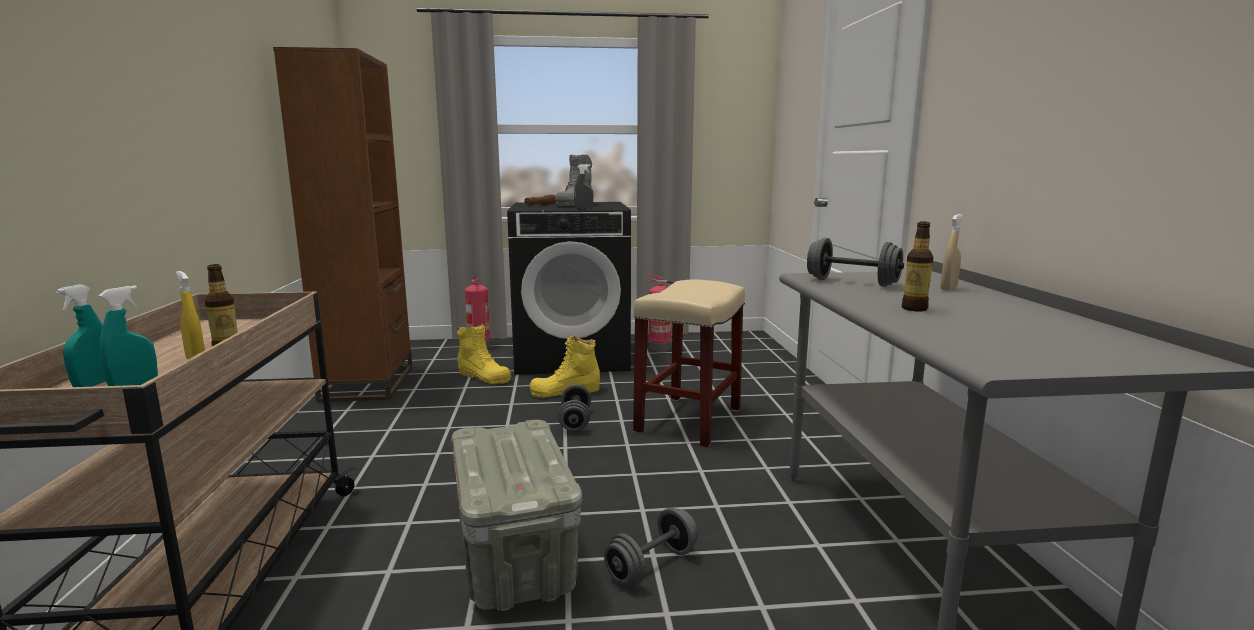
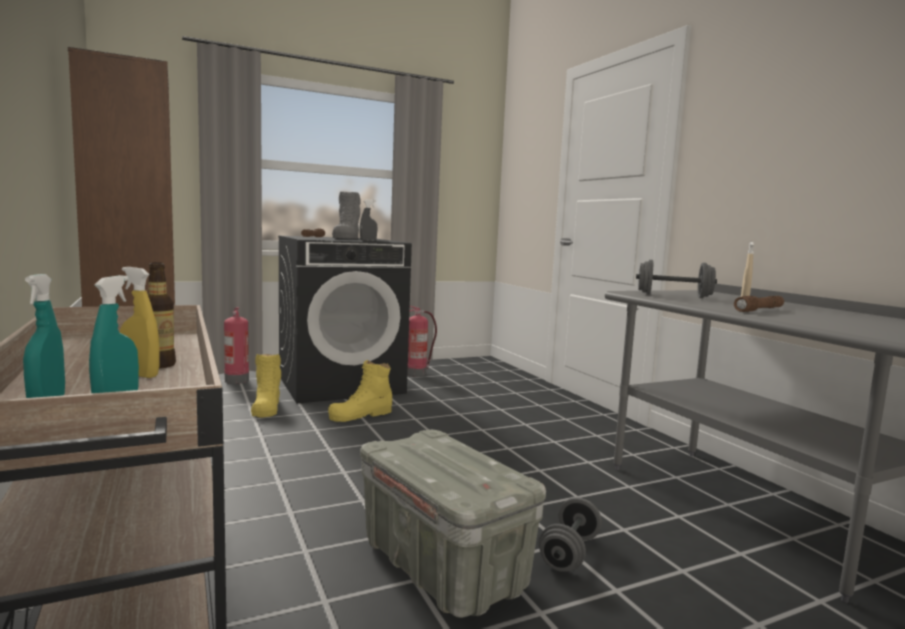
camera: 20 degrees left, 5 degrees down
yellow boot [457,324,511,384] -> yellow boot turned 60 degrees clockwise [251,354,281,417]
grey dumbbell [558,384,591,431] -> none
beige stool [633,280,745,447] -> none
bottle [902,221,933,312] -> brown flashlight [734,296,784,312]

